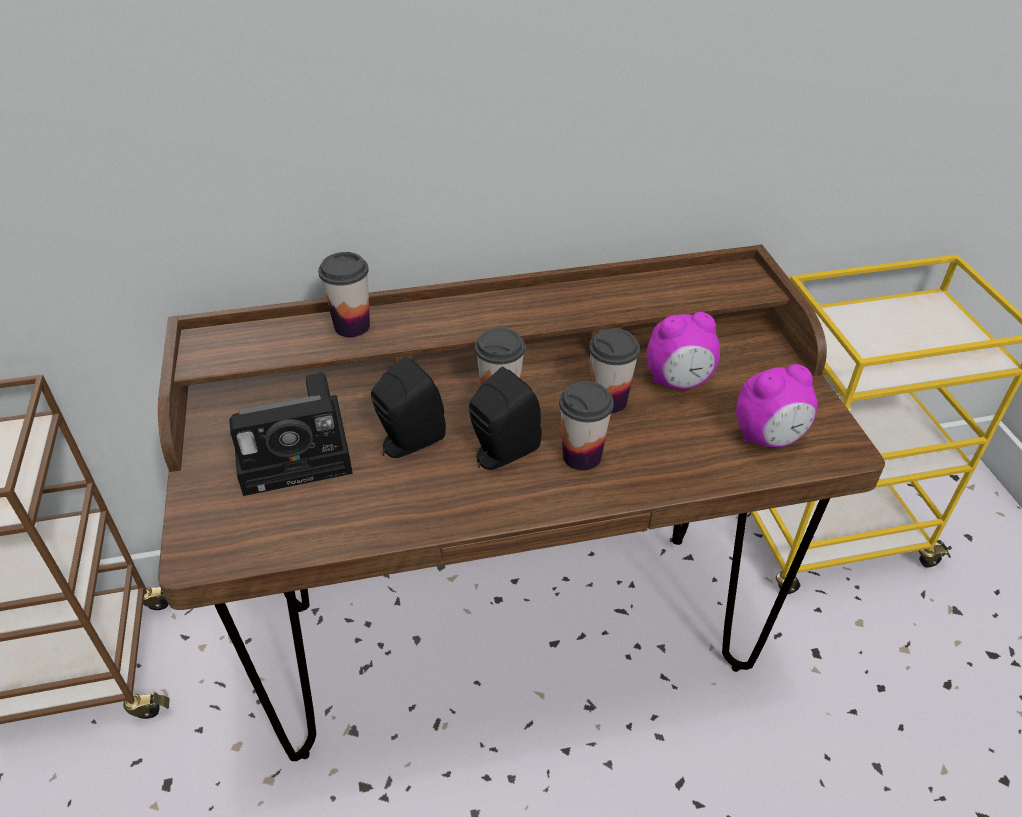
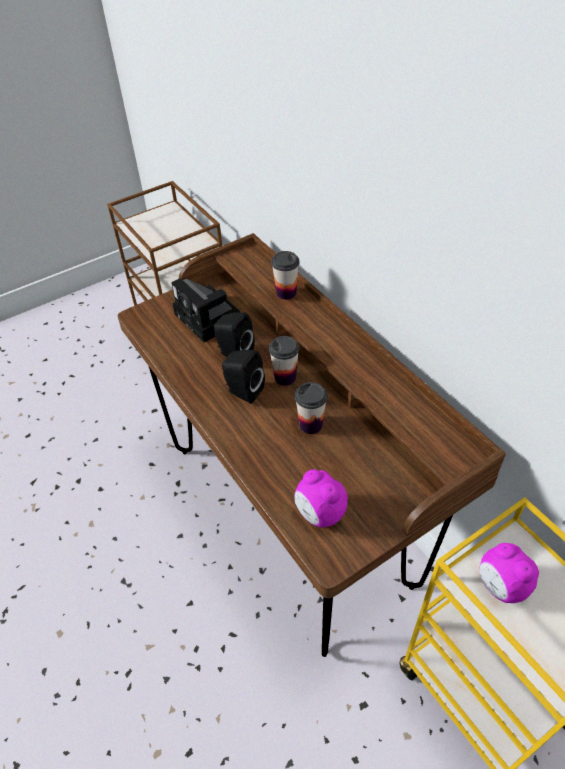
camera: 70 degrees right, 5 degrees up
cup [559,381,614,471] -> none
alarm clock [647,312,720,389] -> alarm clock moved to [479,543,539,603]

